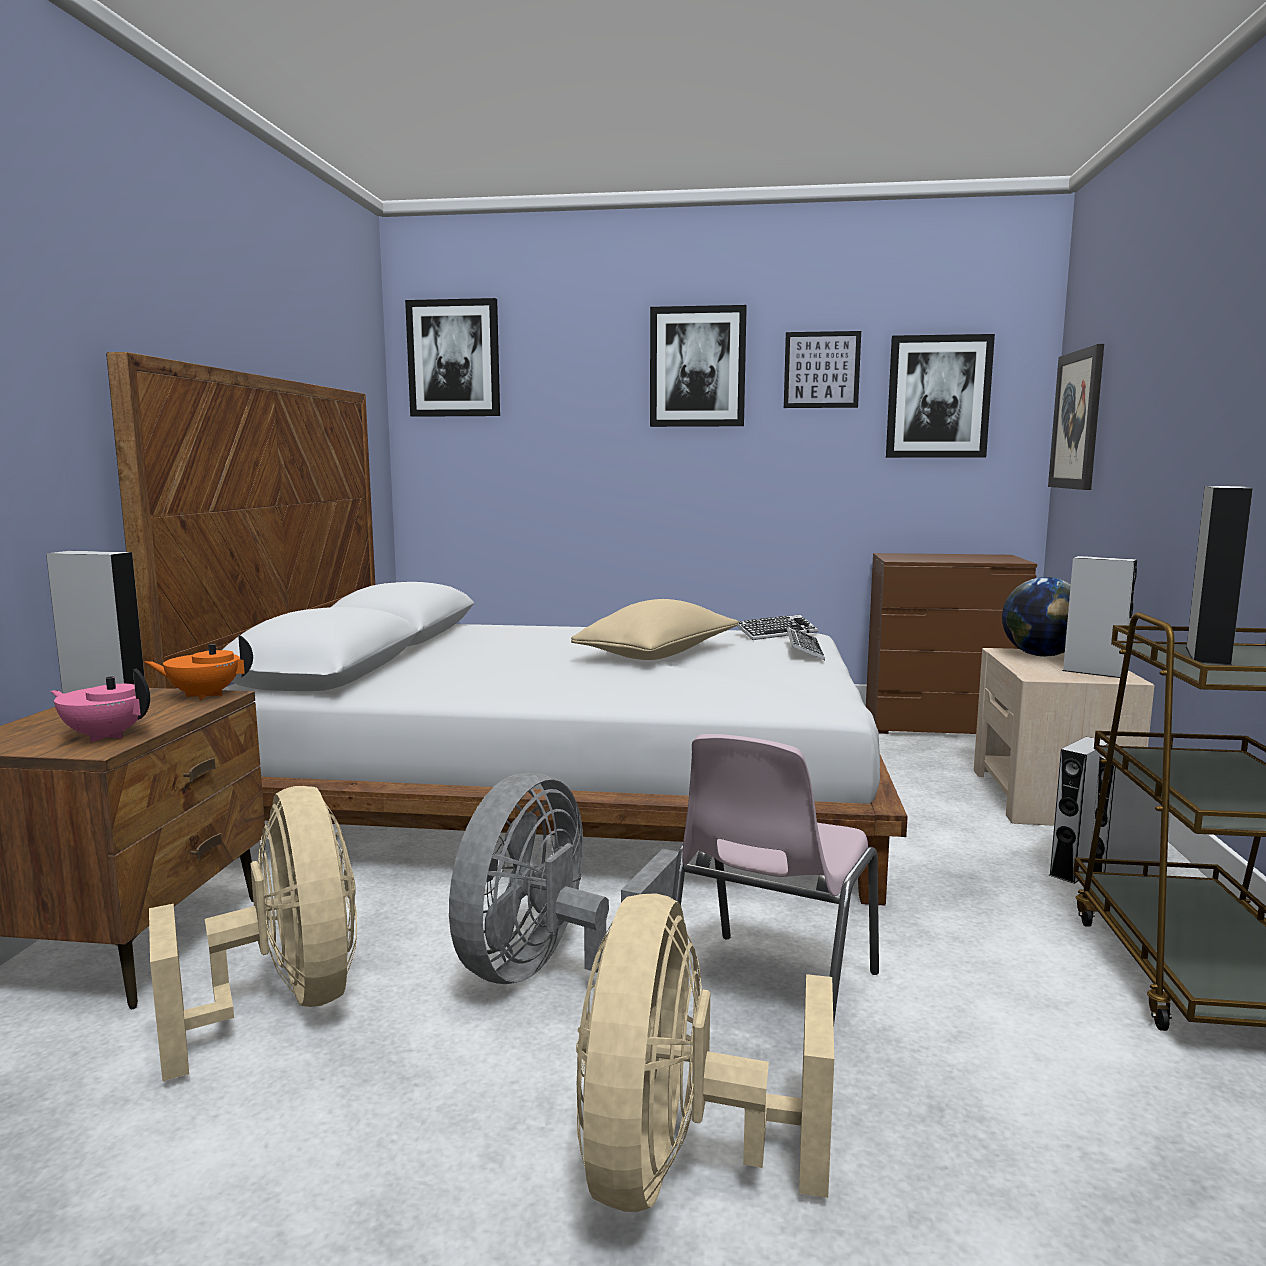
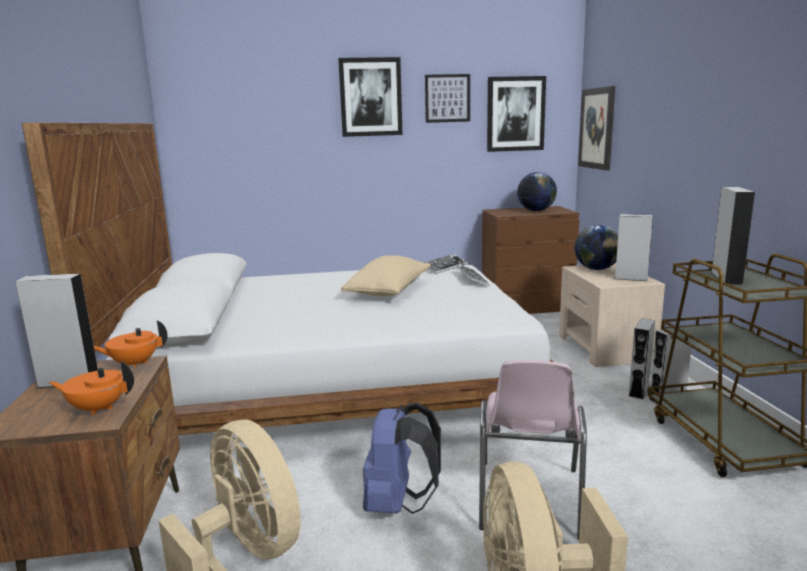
camera: 15 degrees left, 5 degrees up
pink teapot [51,669,150,742] -> orange teapot [49,361,134,415]
picture [405,298,500,417] -> none
grey fan [449,773,679,984] -> blue backpack [363,403,441,514]
none -> globe [517,172,557,211]

